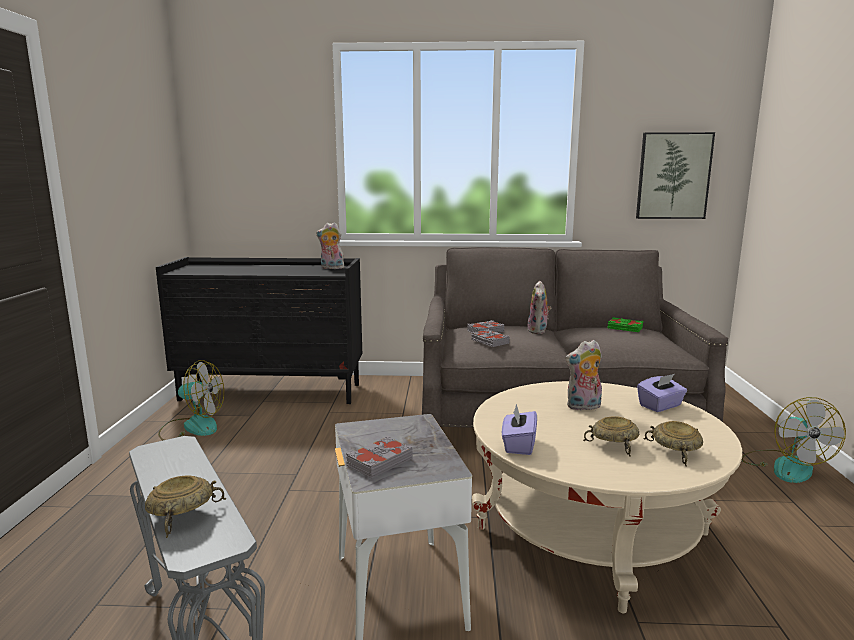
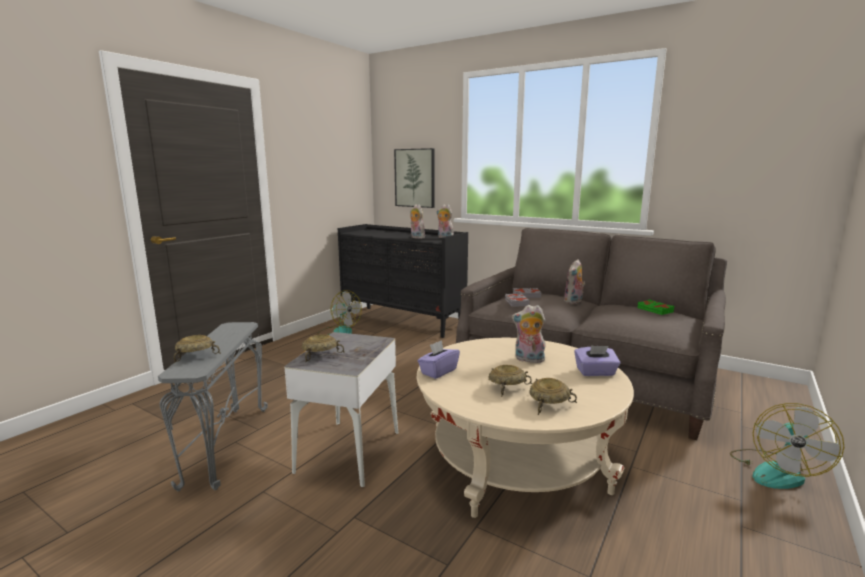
camera: 30 degrees right, 0 degrees up
grey book [346,436,413,478] -> beige bowl [302,334,345,362]
picture [636,132,715,219] -> picture moved to [394,148,434,208]
none -> plush toy [410,204,425,239]

